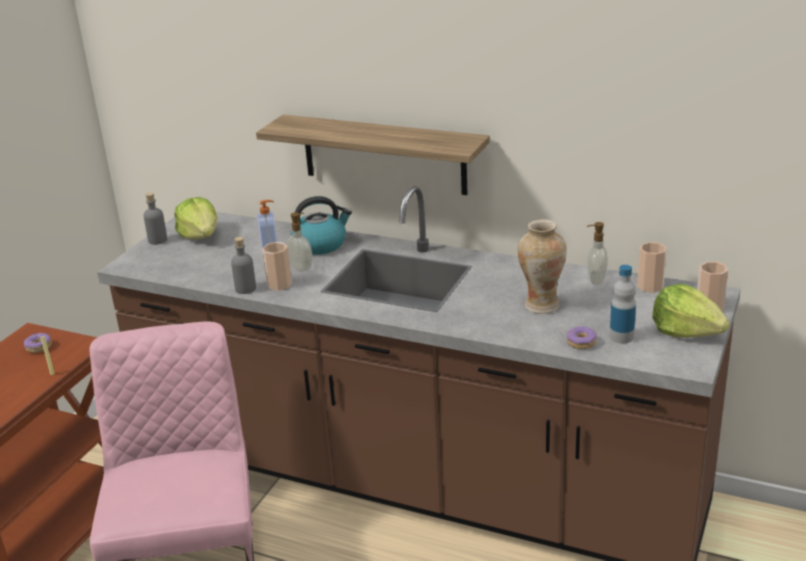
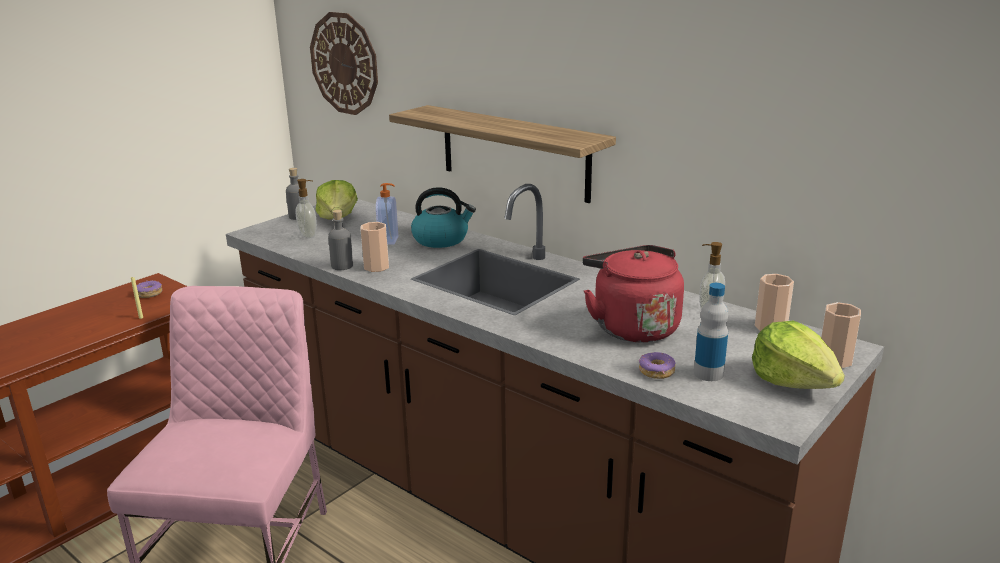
camera: 15 degrees right, 5 degrees down
soap dispenser [286,212,312,271] -> soap dispenser moved to [295,179,317,238]
vase [517,219,567,314] -> red kettle [583,245,684,343]
none -> wall clock [310,12,378,115]

